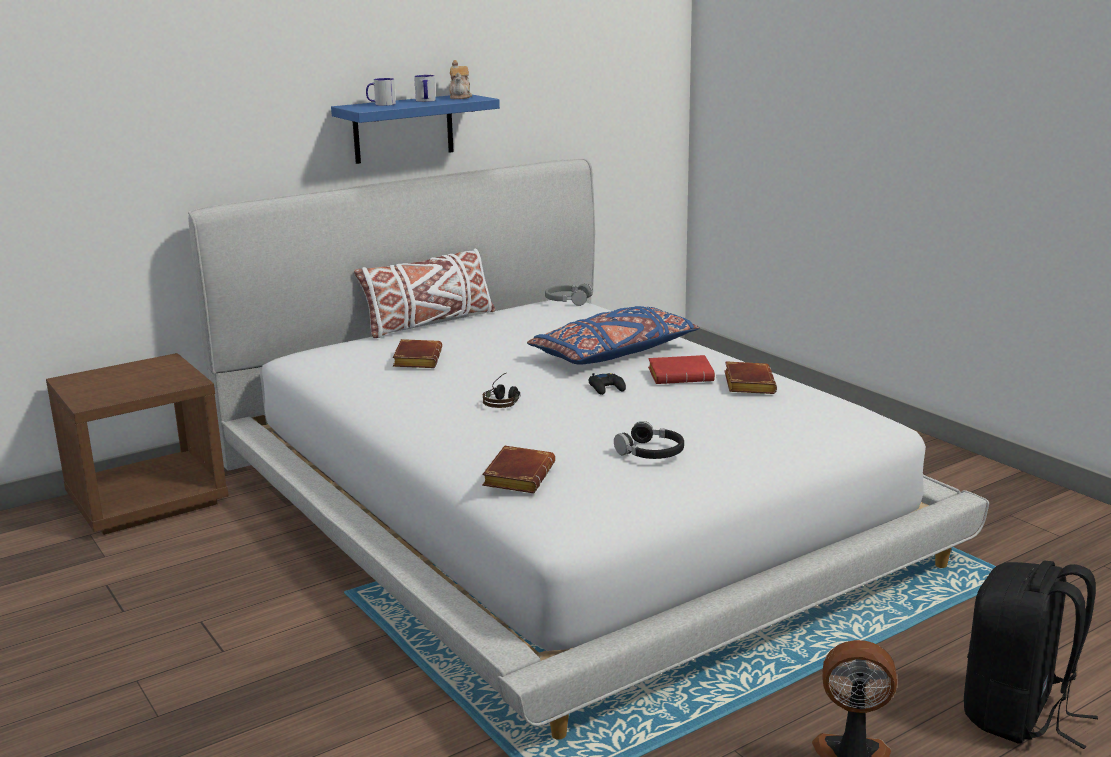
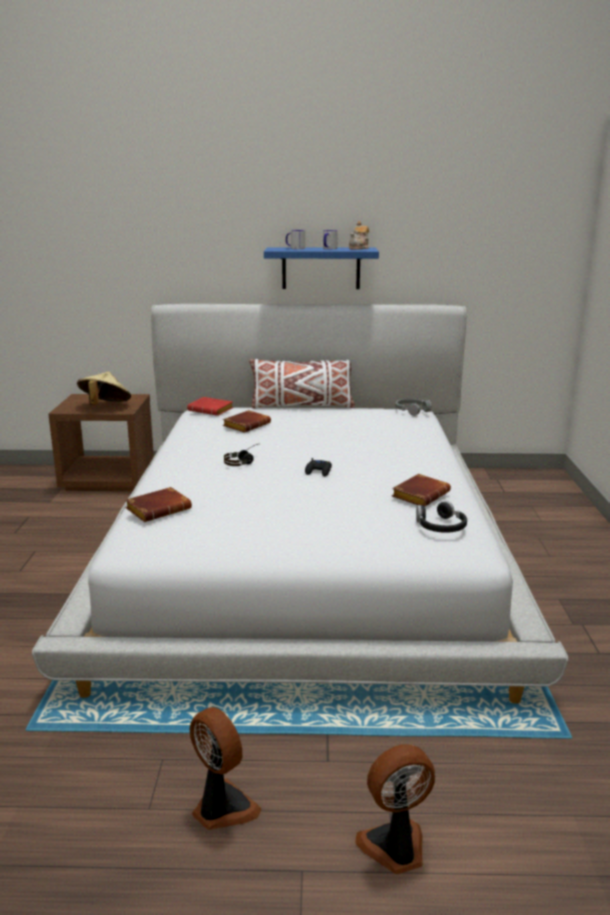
camera: 35 degrees right, 0 degrees up
blue pillow [527,306,700,365] -> none
black headphones [614,421,684,459] -> black headphones moved to [416,501,467,533]
red book [648,355,715,384] -> red book moved to [187,397,233,416]
black backpack [964,561,1098,749] -> fan [355,745,435,874]
none -> beige hat [77,372,131,405]

